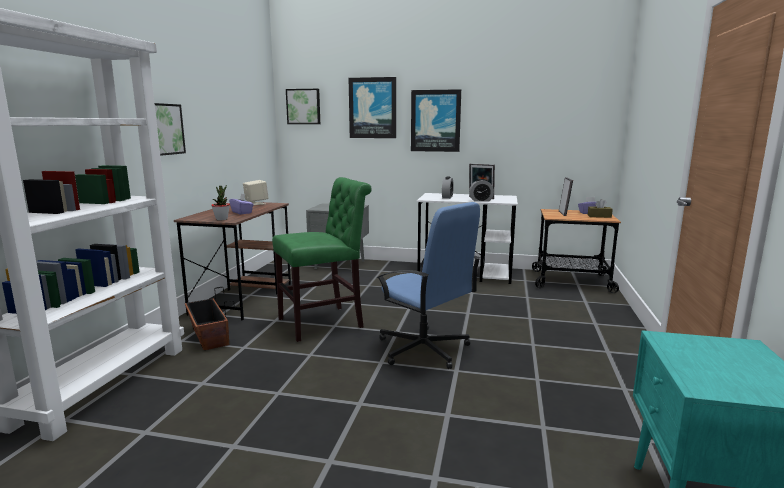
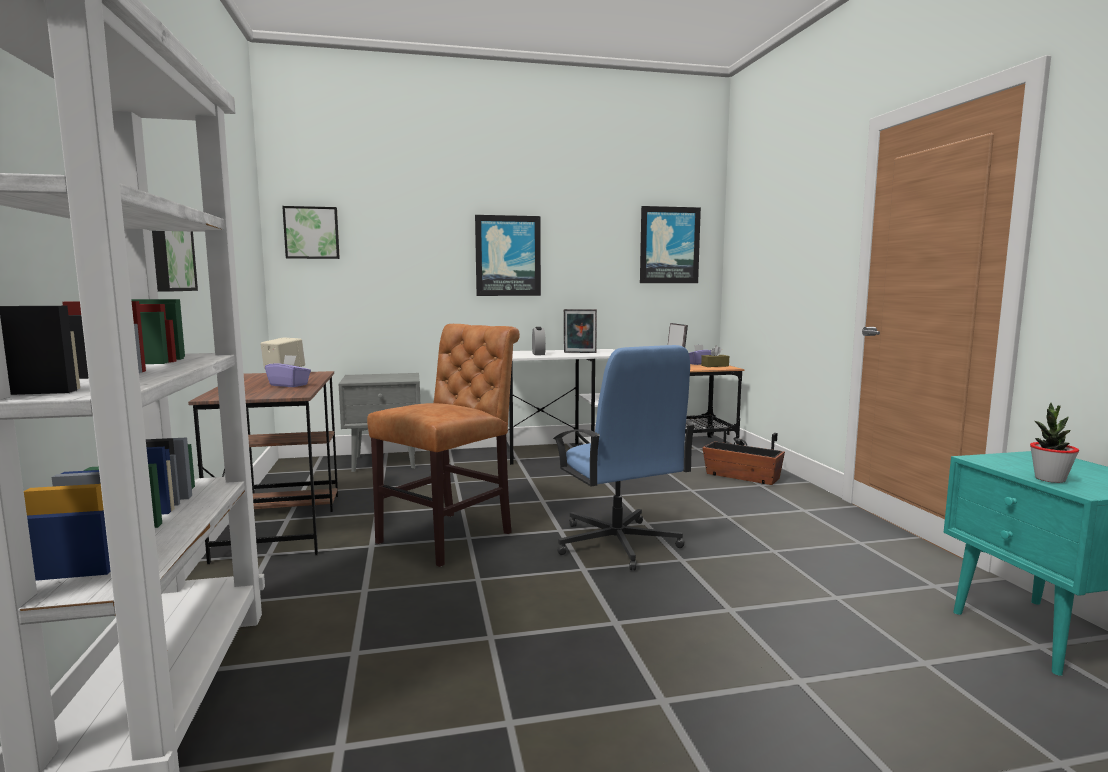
camera: 25 degrees left, 5 degrees down
planter [185,287,235,350] -> planter moved to [702,427,785,485]
potted plant [211,185,230,220] -> potted plant moved to [1030,403,1079,483]
green chair [272,177,372,342] -> brown chair [367,324,520,567]
picture [349,77,396,138] -> picture moved to [640,206,701,283]
blue office chair [376,202,480,369] -> blue office chair turned 45 degrees clockwise [553,345,696,571]
alarm clock [469,179,494,202] -> none

